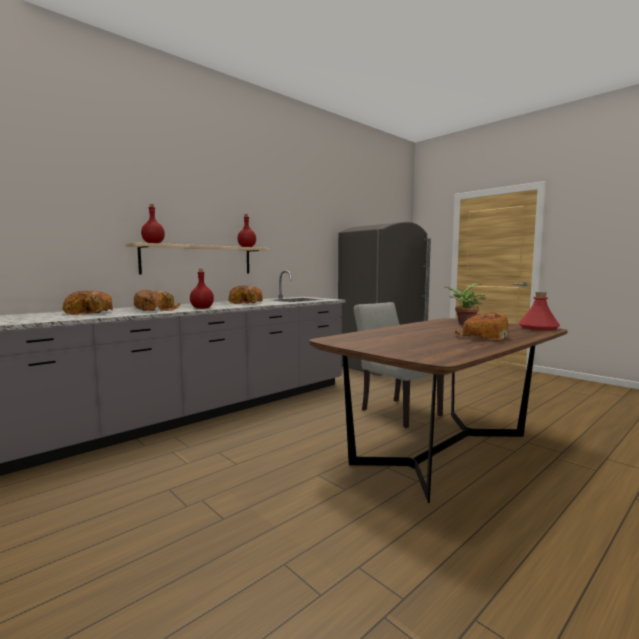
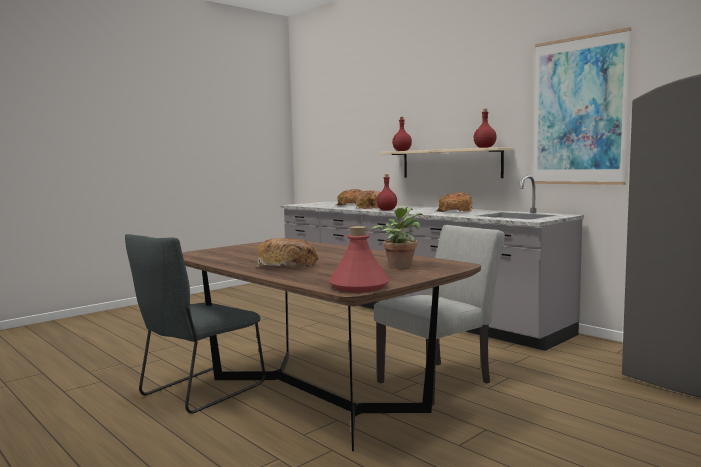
camera: 90 degrees right, 0 degrees up
none -> grey chair [125,234,266,414]
none -> picture [533,27,631,185]

